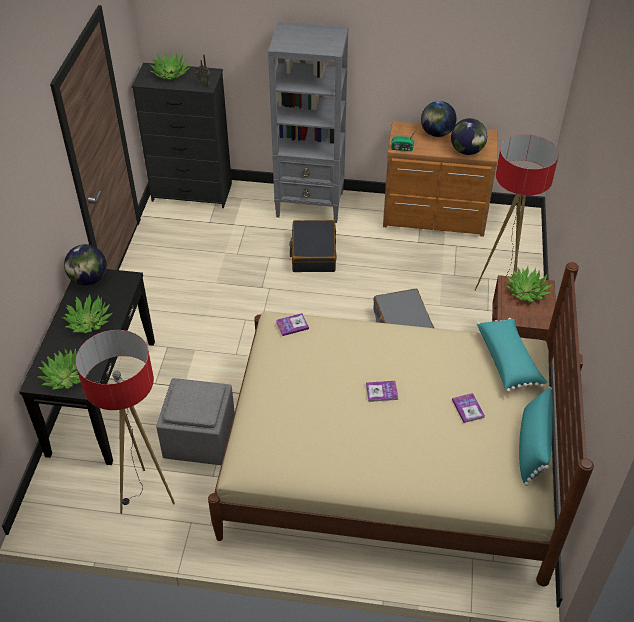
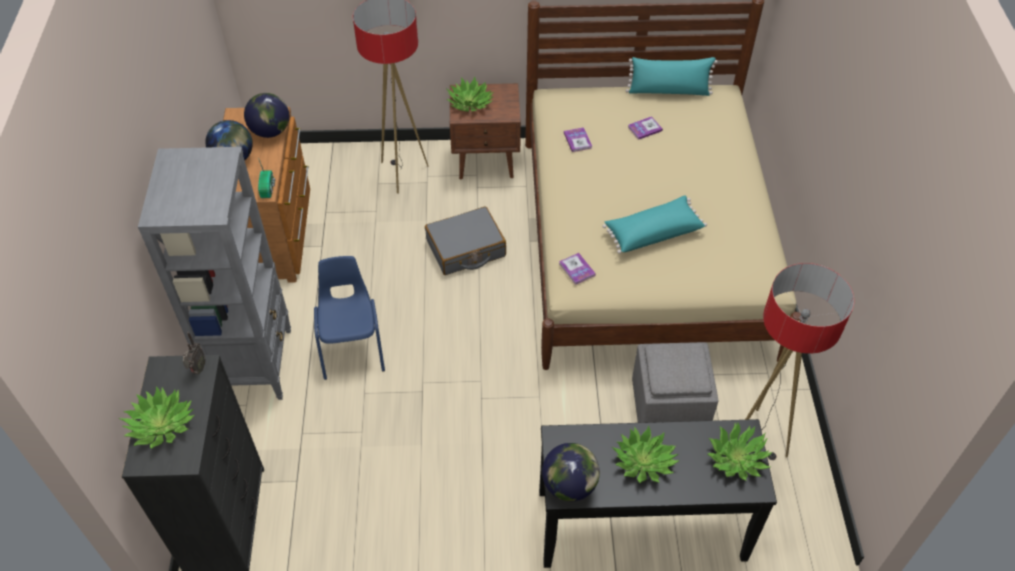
camera: 100 degrees left, 5 degrees up
black suitcase [289,220,336,272] -> blue chair [314,256,385,380]
book [366,381,398,402] -> book moved to [564,127,592,152]
turquoise pillow [477,318,547,392] -> turquoise pillow moved to [602,195,707,254]

